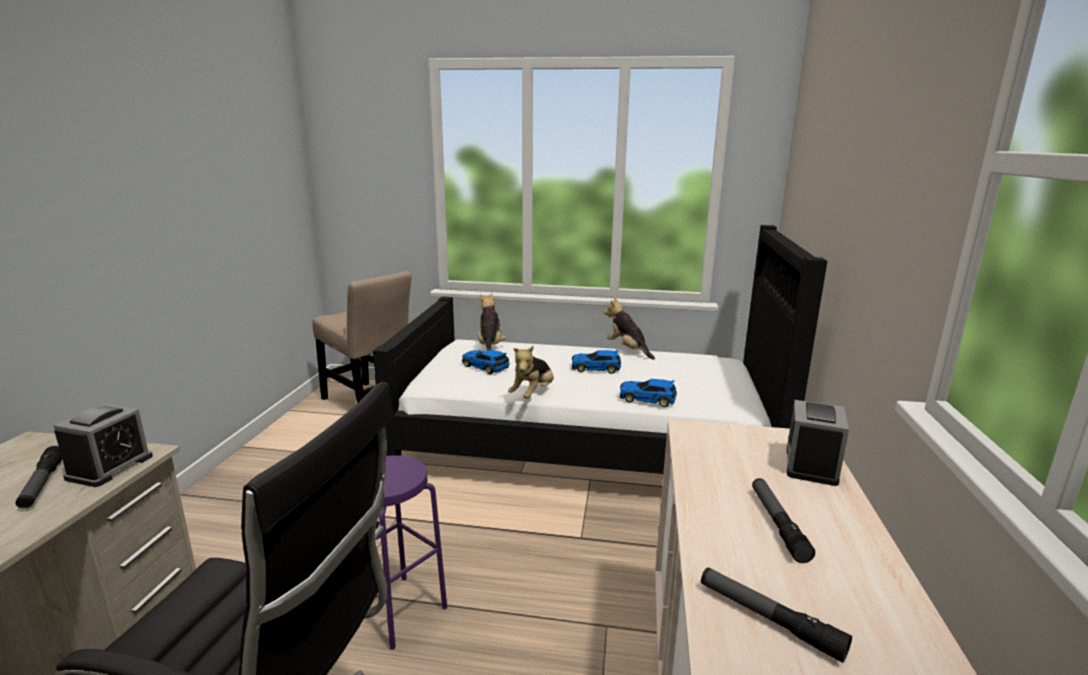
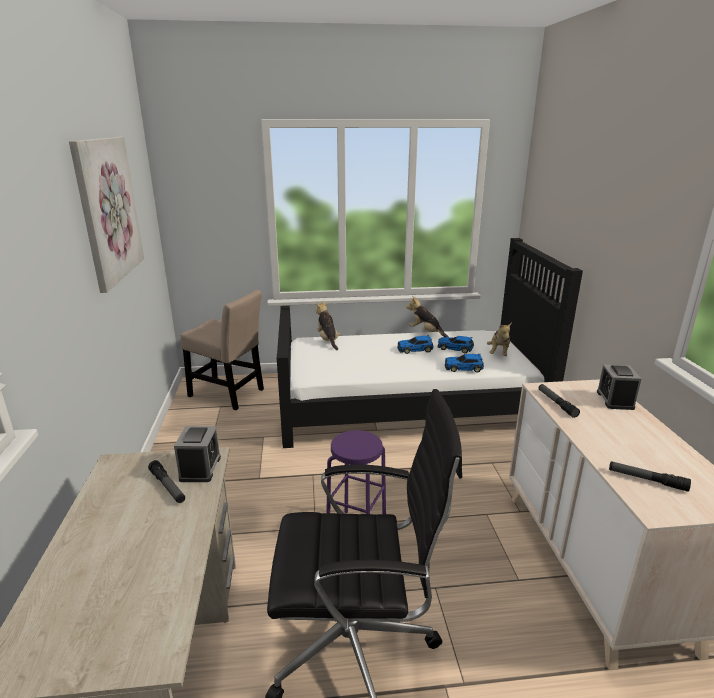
camera: 15 degrees left, 5 degrees up
toy car [462,350,510,374] -> toy car moved to [438,336,474,353]
plush toy [508,346,554,399] -> plush toy moved to [487,322,512,356]
flashlight [752,478,815,563] -> flashlight moved to [538,384,580,418]
none -> picture [69,137,144,293]

